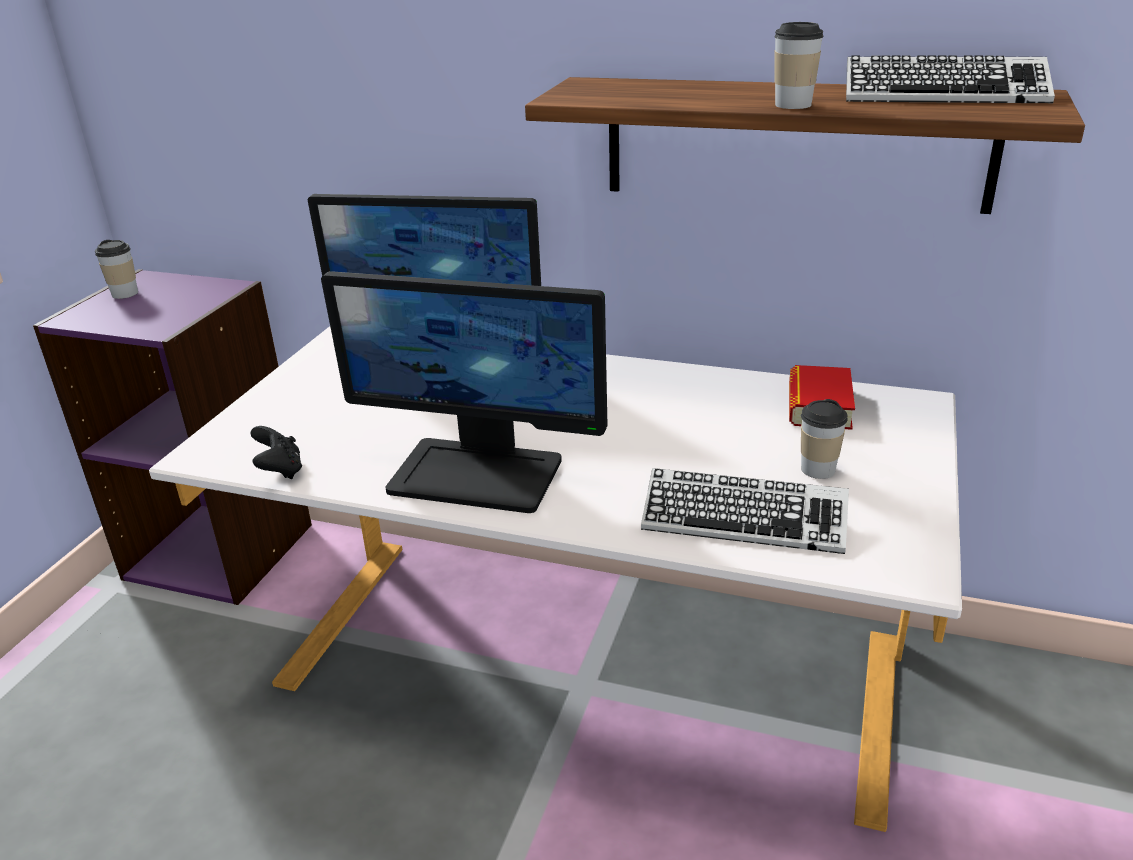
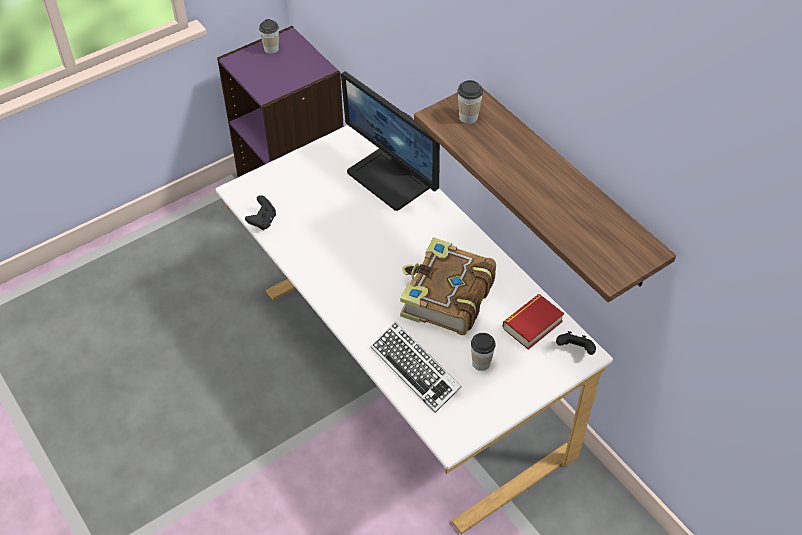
camera: 35 degrees right, 20 degrees up
monitor [321,271,607,513] -> none
cup [774,22,824,109] -> cup moved to [457,80,483,124]
keyboard [846,56,1055,103] -> none
none -> book [400,237,496,335]
none -> black game controller [556,331,596,355]

